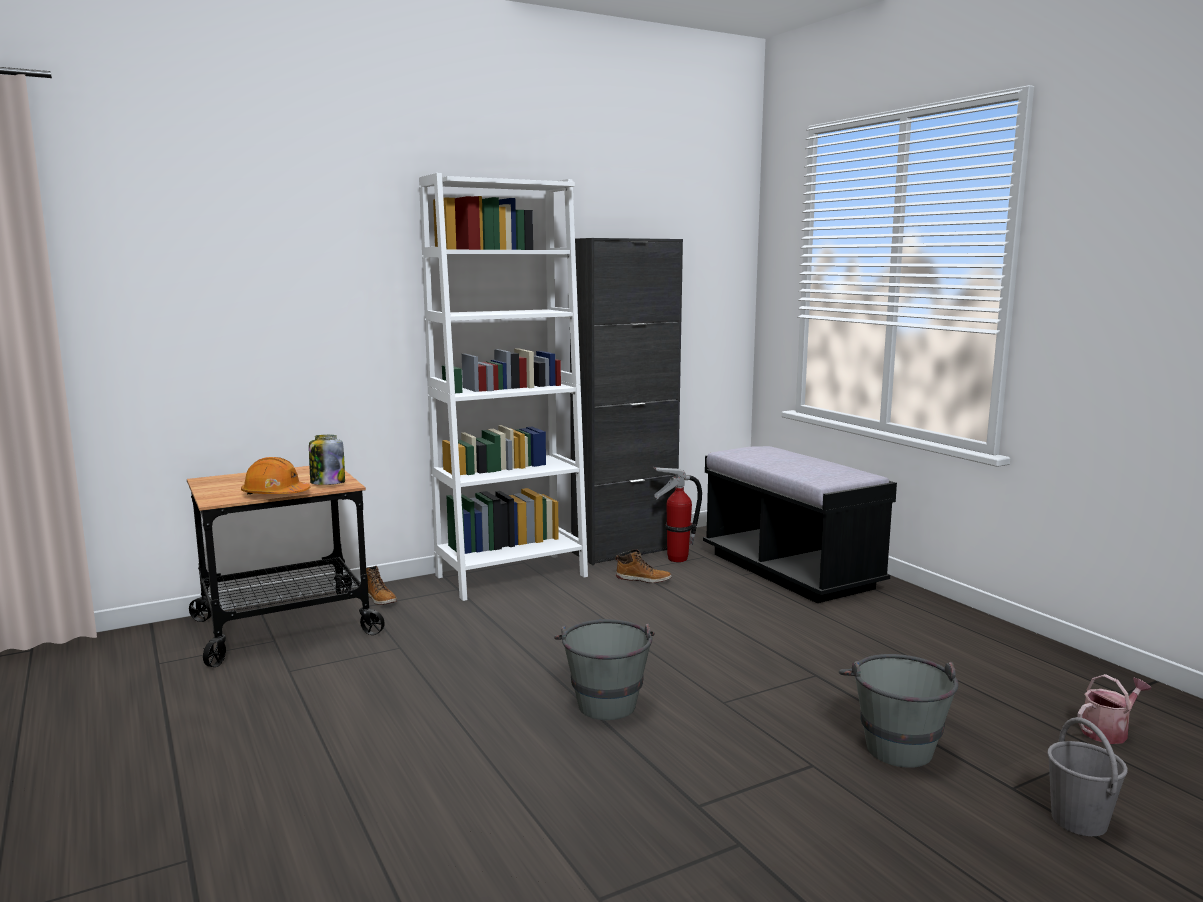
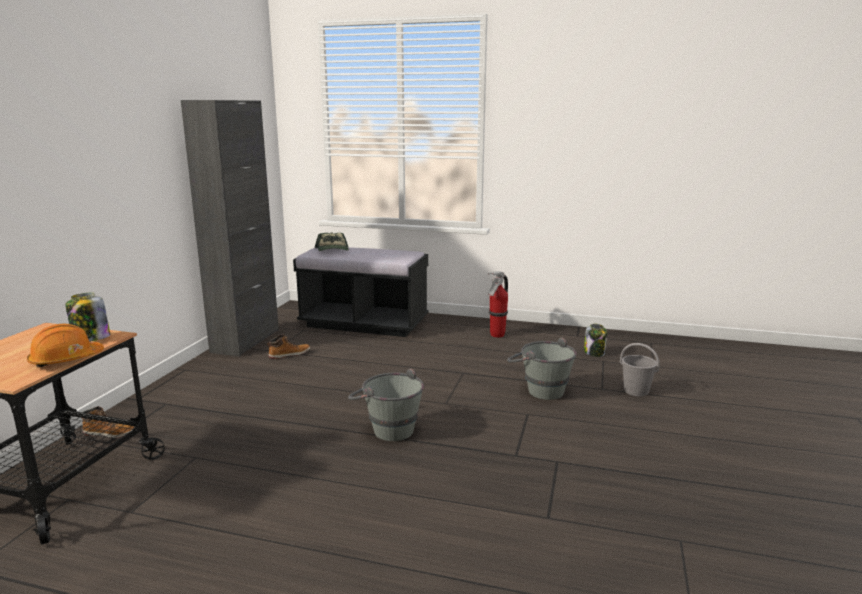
camera: 45 degrees left, 5 degrees up
white bookcase [419,173,588,601] -> none
fire extinguisher [653,467,702,562] -> fire extinguisher moved to [488,271,508,338]
watering can [1077,674,1151,744] -> jar [584,324,607,357]
none -> cap [315,233,349,251]

